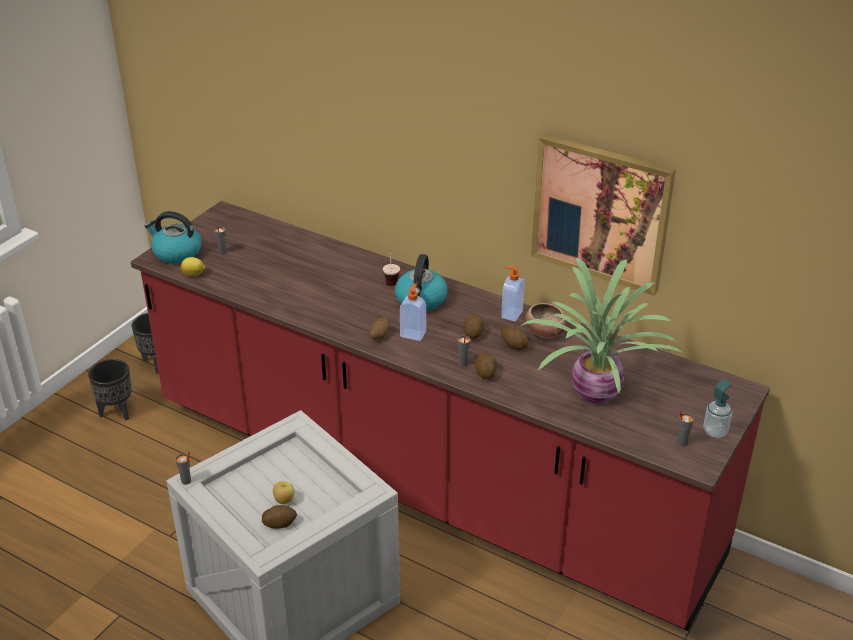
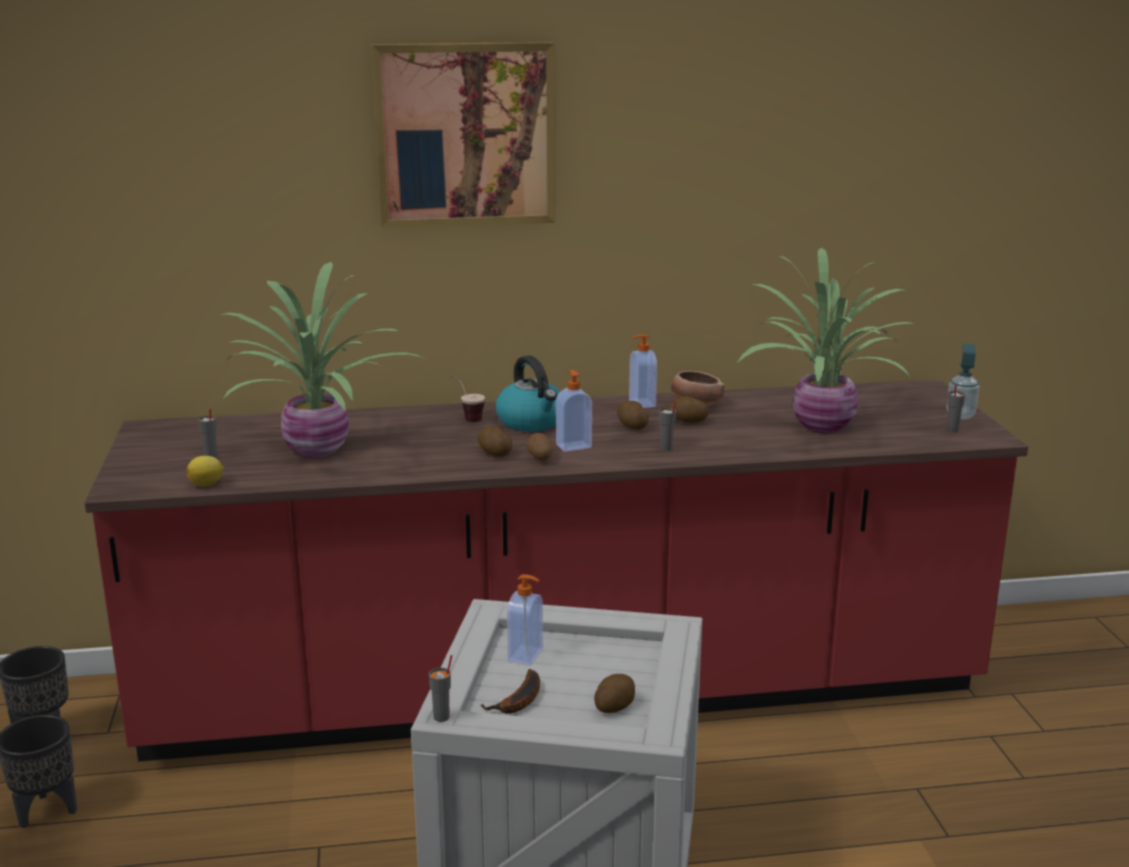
camera: 40 degrees left, 15 degrees down
kettle [145,211,202,264] -> none
apple [273,481,295,504] -> none
potato [475,352,497,379] -> potato moved to [477,426,512,457]
picture [531,134,676,296] -> picture moved to [372,42,555,228]
none -> potted plant [223,262,425,458]
none -> banana [481,669,540,714]
none -> soap dispenser [507,574,543,666]

